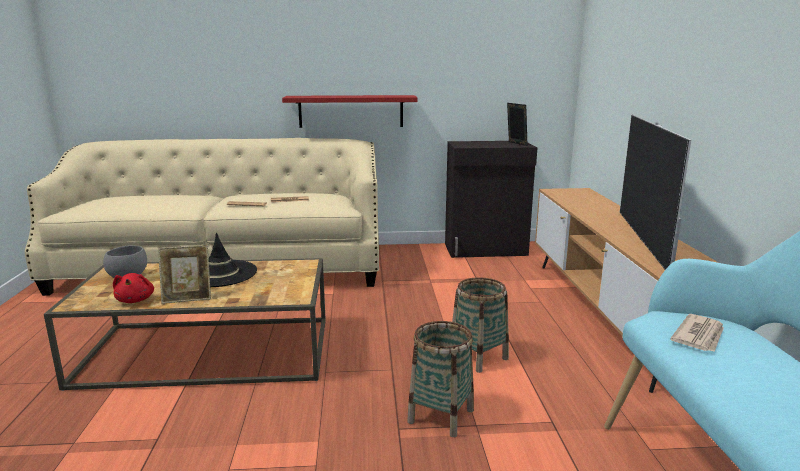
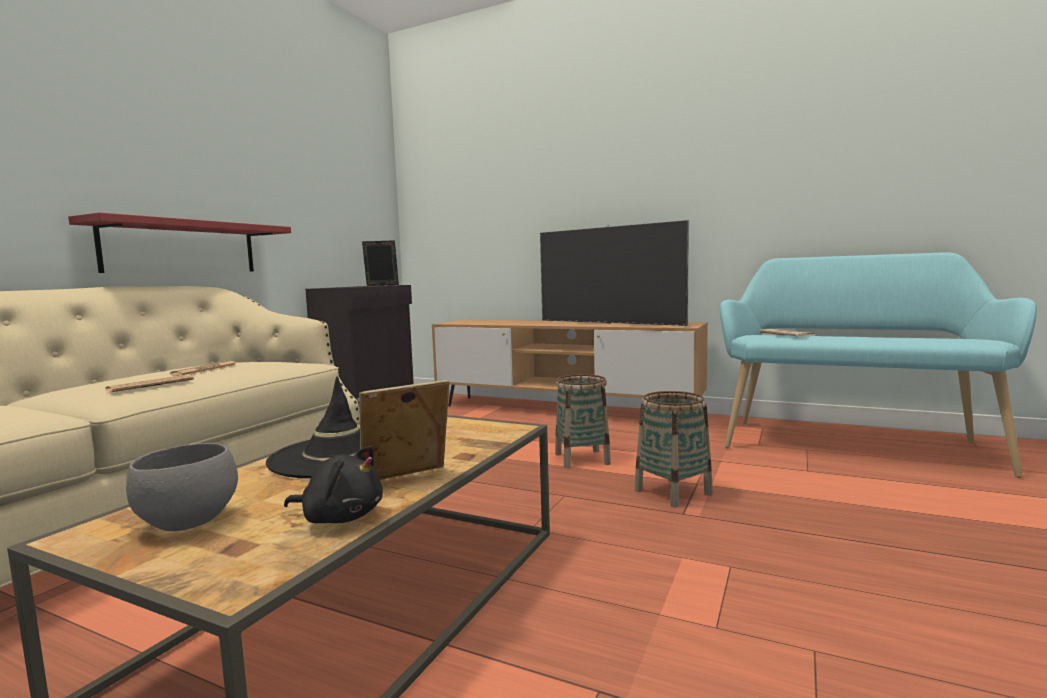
camera: 60 degrees left, 10 degrees down
red plush toy [113,273,154,303] -> black plush toy [284,446,383,523]
picture frame [158,245,211,304] -> picture frame turned 135 degrees counterclockwise [359,380,449,480]

